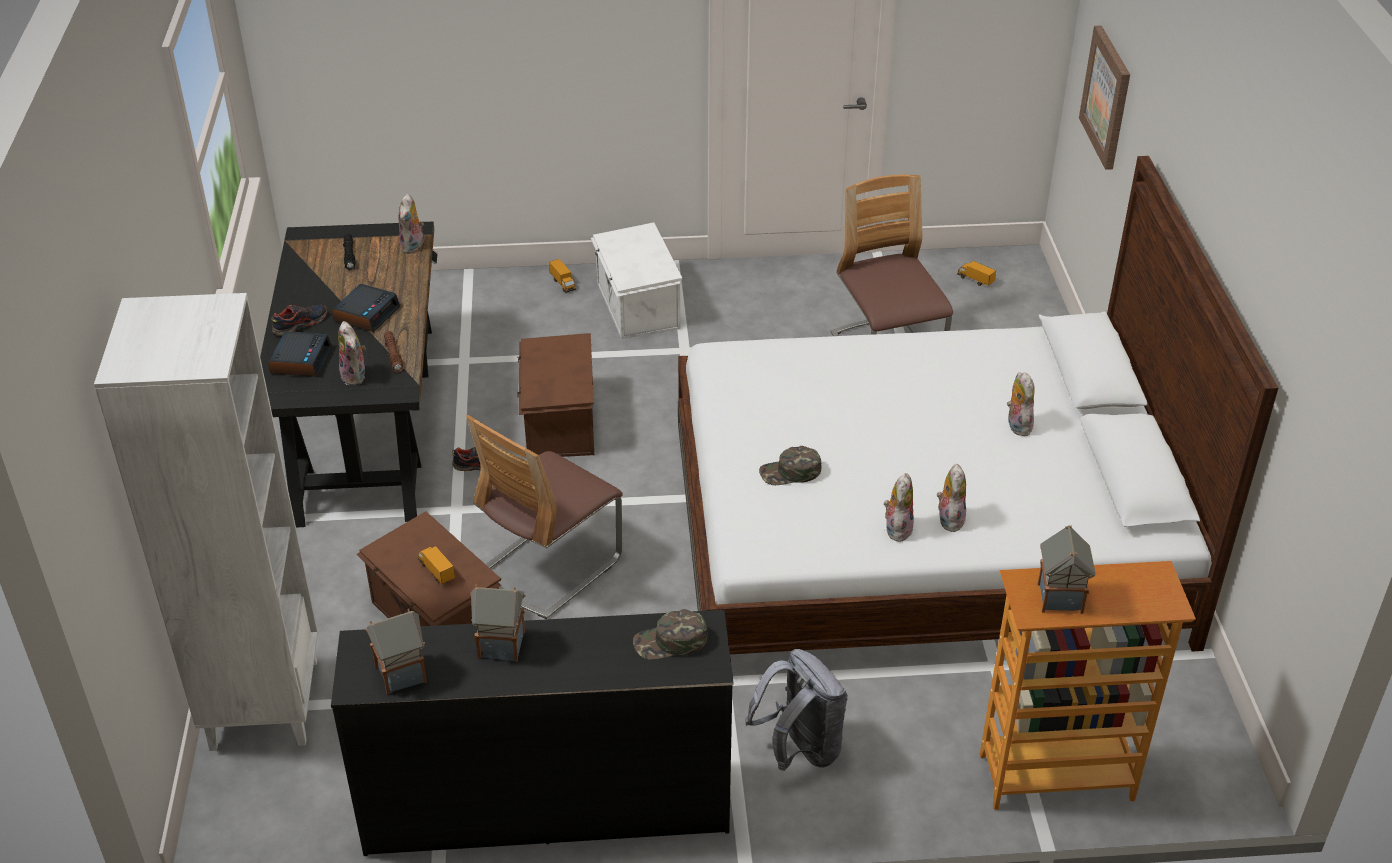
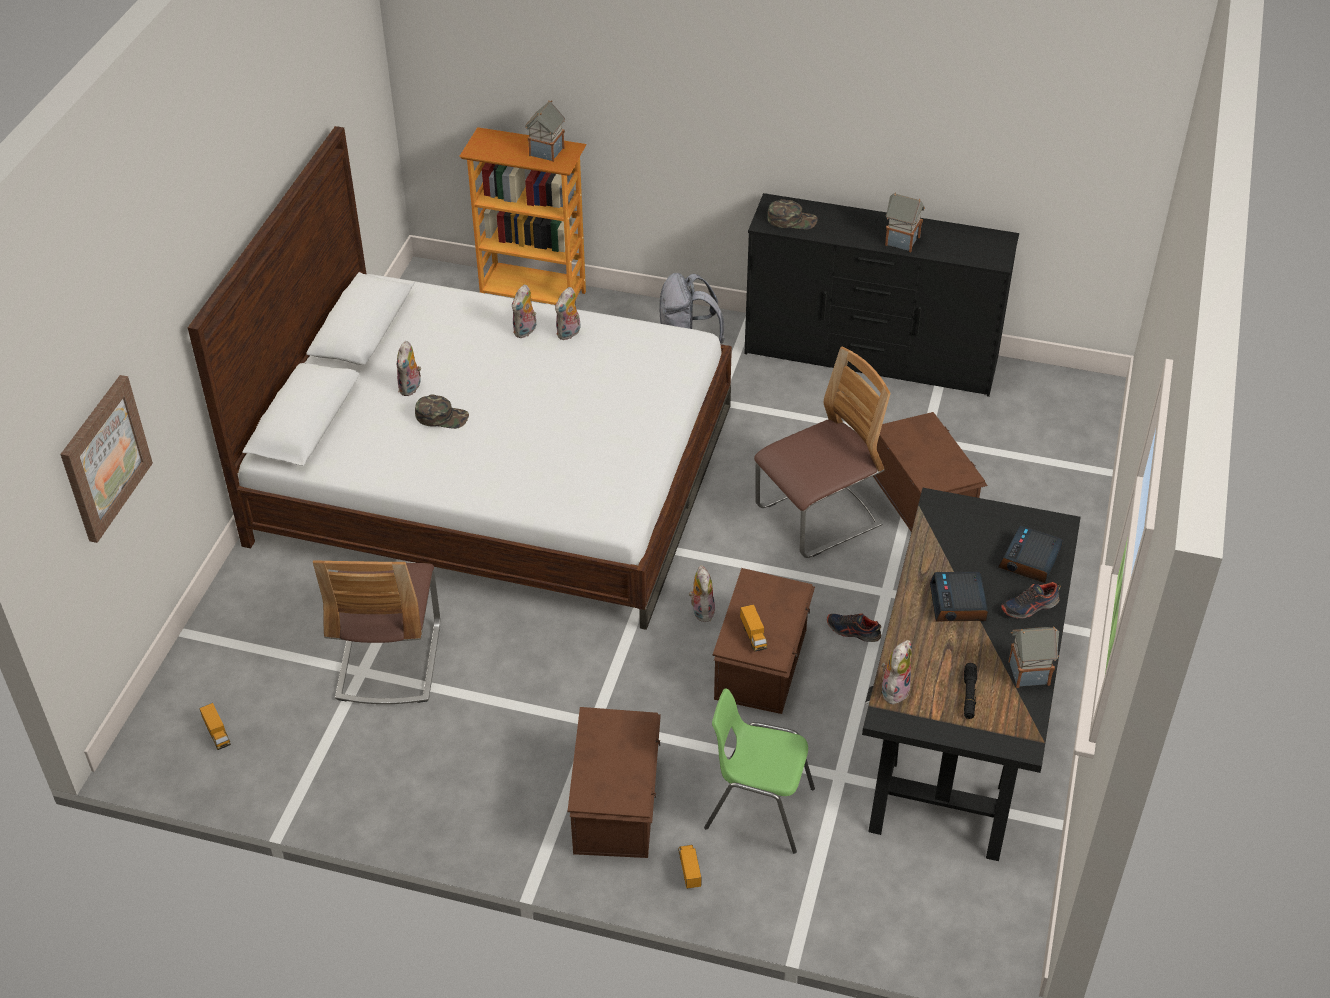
camera: 160 degrees left, 5 degrees up
white bookcase [94,293,318,751] -> none
alarm clock [332,284,400,332] -> alarm clock turned 45 degrees counterclockwise [930,572,988,621]
plush toy [338,321,366,386] -> plush toy moved to [689,565,715,622]
toy house [366,609,427,695] -> toy house moved to [1008,627,1059,688]
brown flashlight [384,331,404,372] -> none
toy truck [418,546,455,584] -> toy truck moved to [740,604,767,652]
white storage box [591,223,682,339] -> brown storage box [568,707,661,858]
green cap [759,446,822,485] -> green cap moved to [415,395,469,429]
none -> green chair [704,689,815,854]

